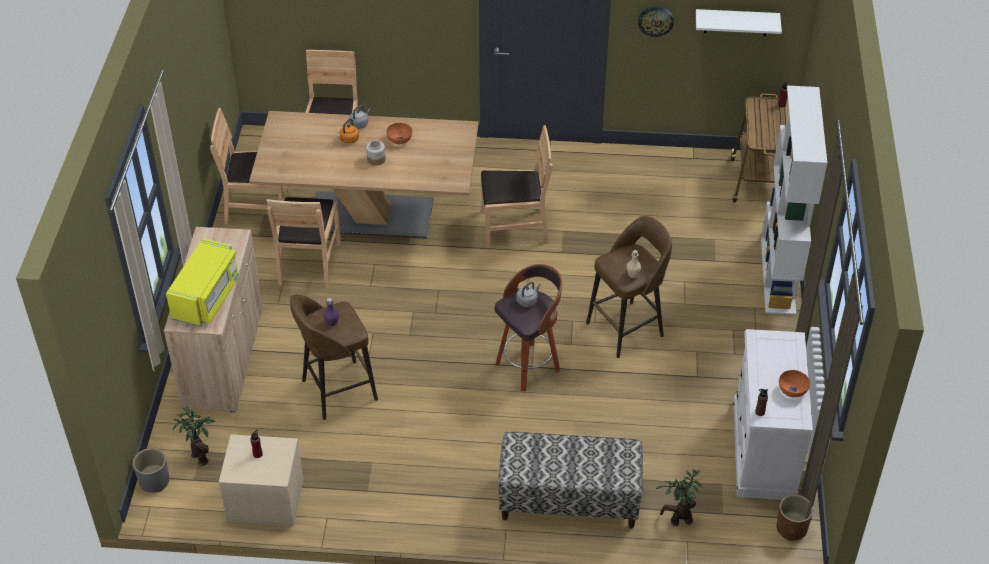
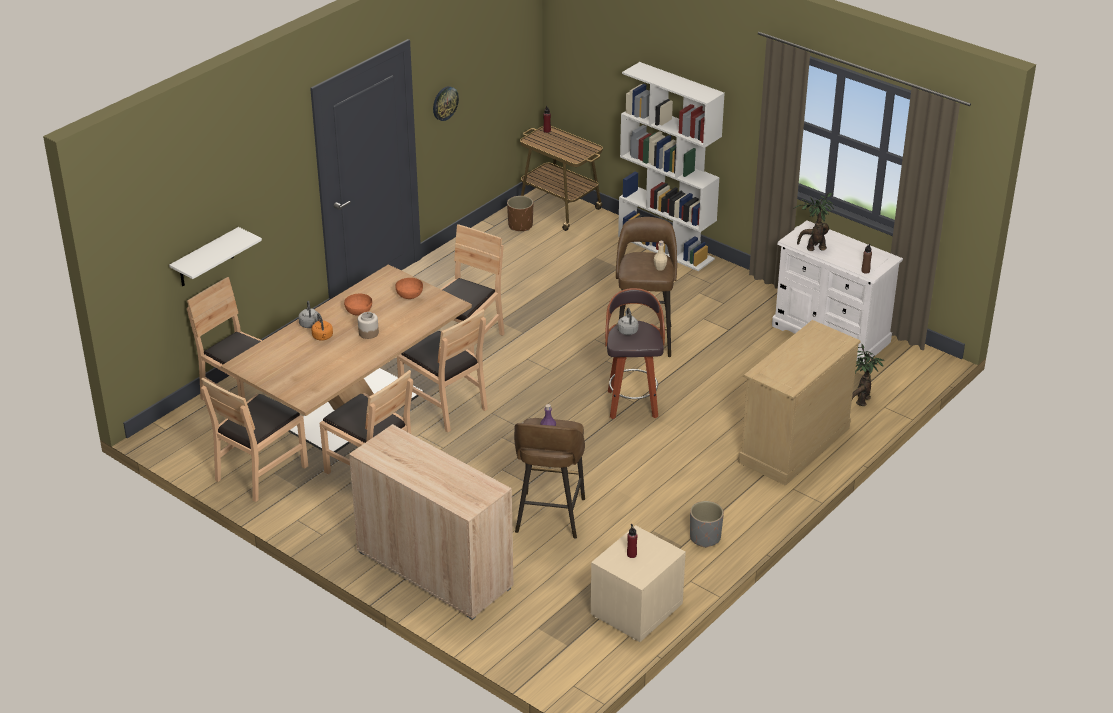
camera: 55 degrees left, 10 degrees down
grey planter [133,448,169,493] -> grey planter moved to [690,501,724,548]
yellow microwave [166,238,240,327] -> none
potted plant [173,406,216,466] -> potted plant moved to [793,192,834,251]
bench [498,432,643,528] -> beige dresser [738,320,861,486]
white shelf [696,9,782,36] -> white shelf moved to [169,227,262,286]
brown planter [776,495,813,541] -> brown planter moved to [507,196,533,231]
orange bowl [779,370,810,398] -> orange bowl moved to [395,278,423,299]
none -> brown chair [397,309,488,433]

